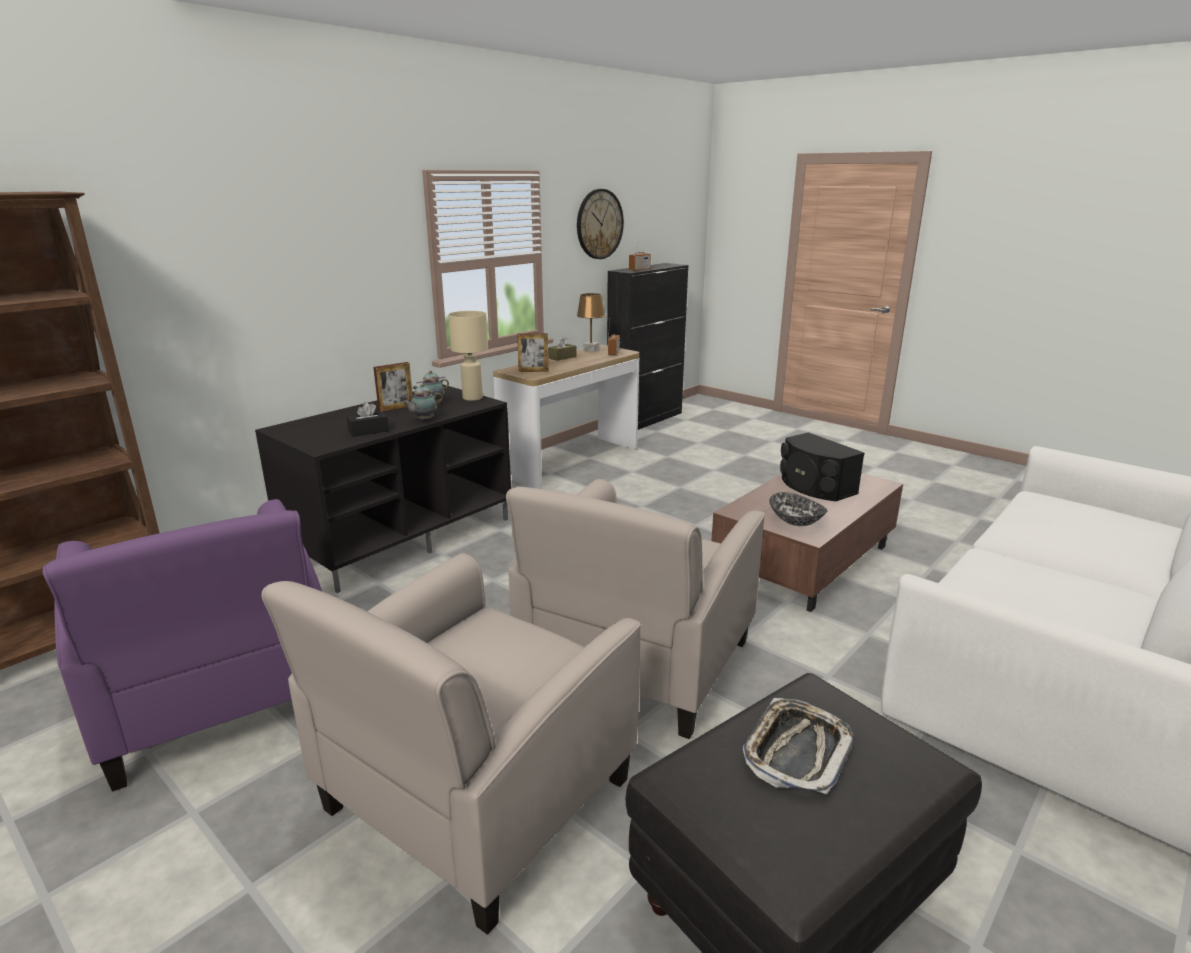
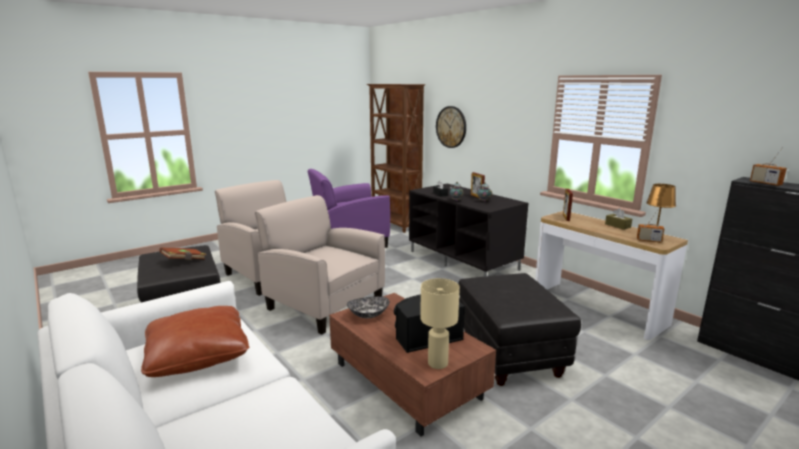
camera: 100 degrees right, 5 degrees down
beige table lamp [448,311,488,401] -> beige table lamp moved to [420,278,460,369]
wall clock [577,189,624,259] -> wall clock moved to [436,106,466,148]
tray [743,698,854,795] -> brown book [159,247,206,260]
none -> brown pillow [141,306,249,377]
none -> black ottoman [458,273,581,386]

